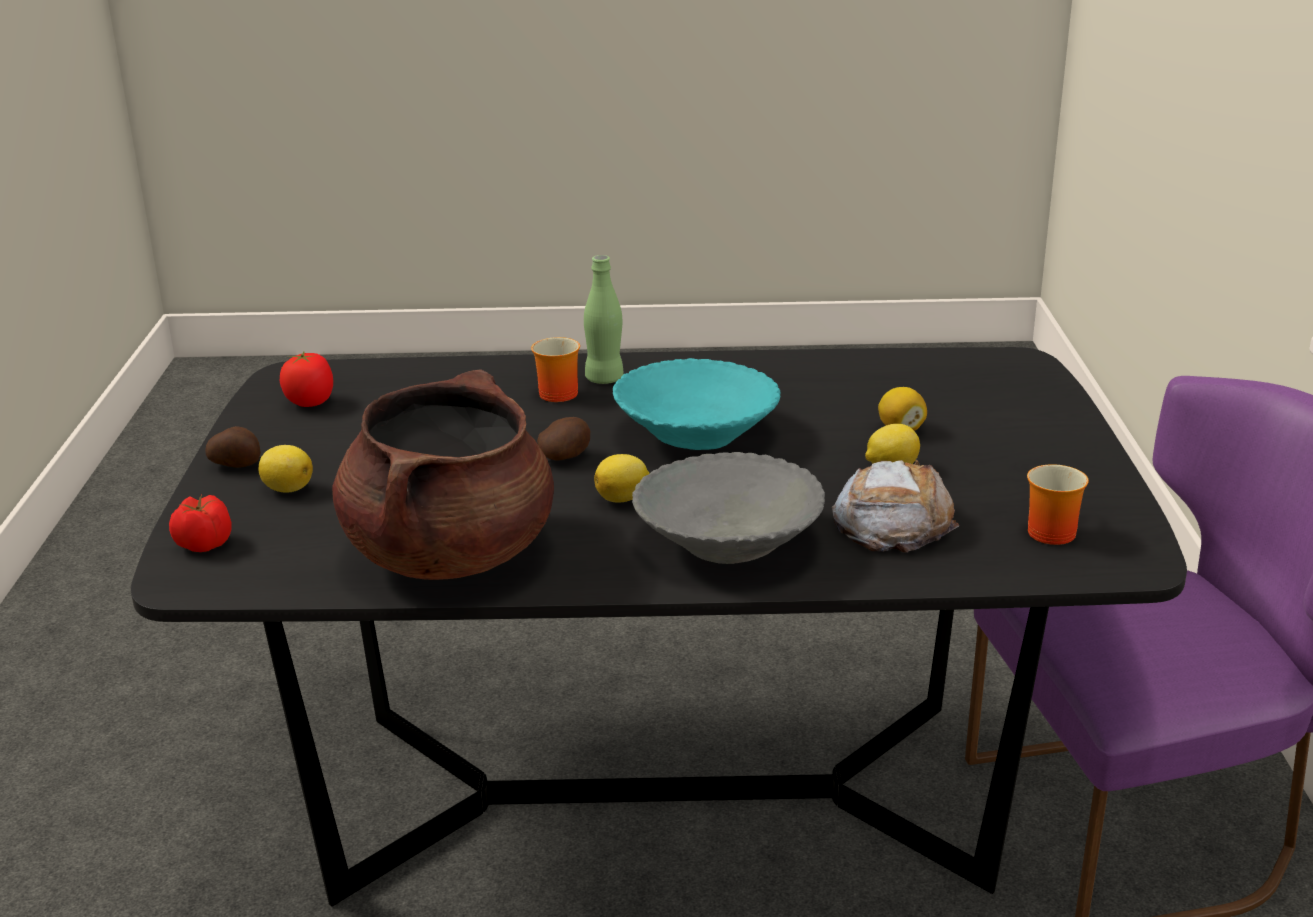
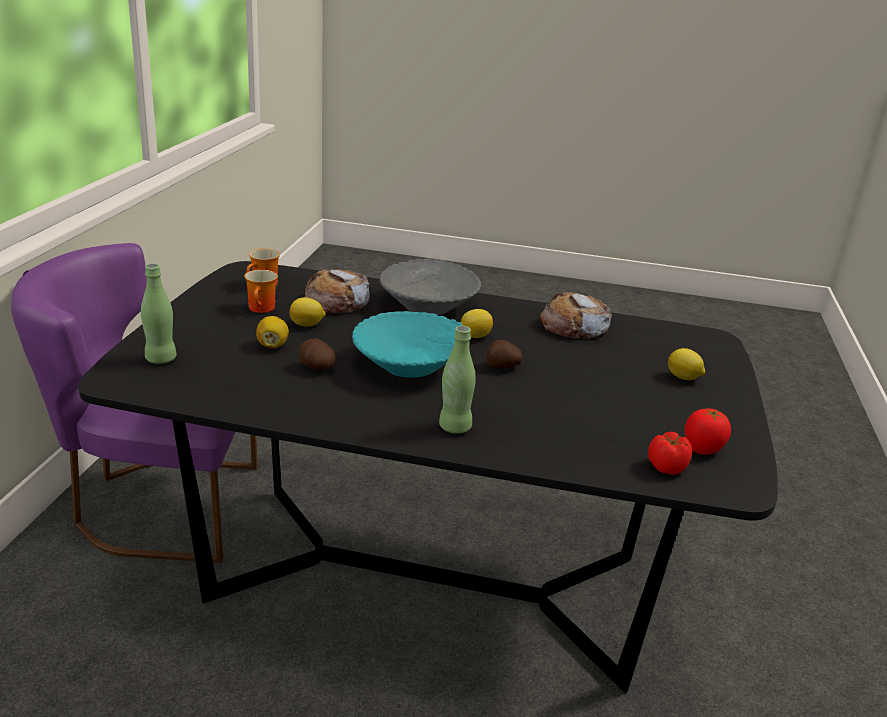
camera: 170 degrees left, 0 degrees up
tomato [169,495,232,552] -> tomato moved to [648,431,692,475]
potato [205,426,261,468] -> potato moved to [299,338,336,371]
brown cooking pot [332,369,554,580] -> bread [540,292,612,339]
mug [531,337,580,402] -> mug moved to [244,270,278,313]
none -> green bottle [141,264,176,364]

